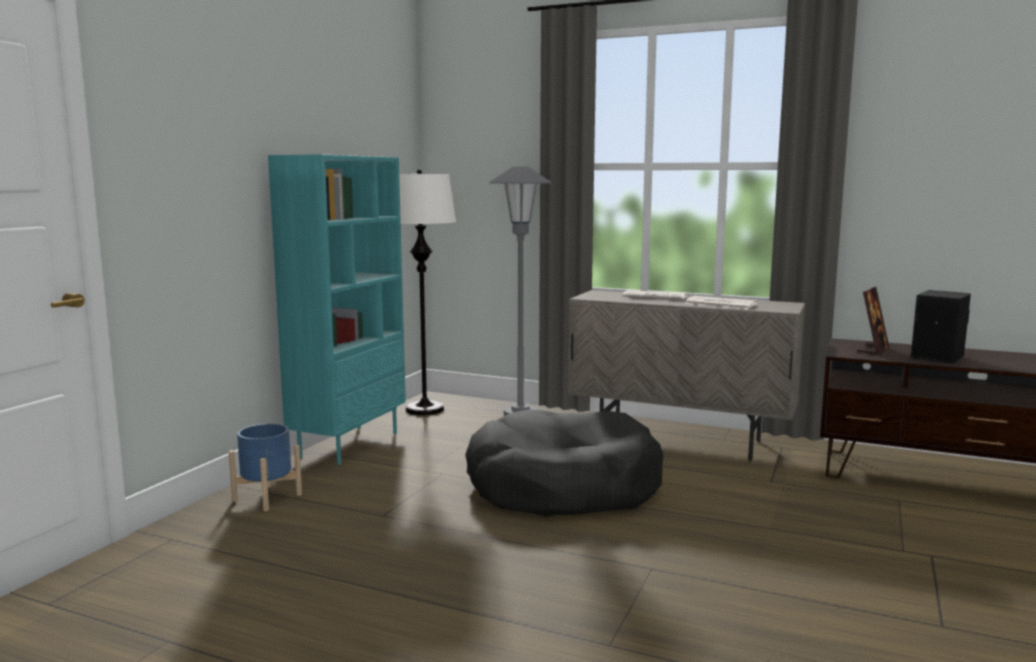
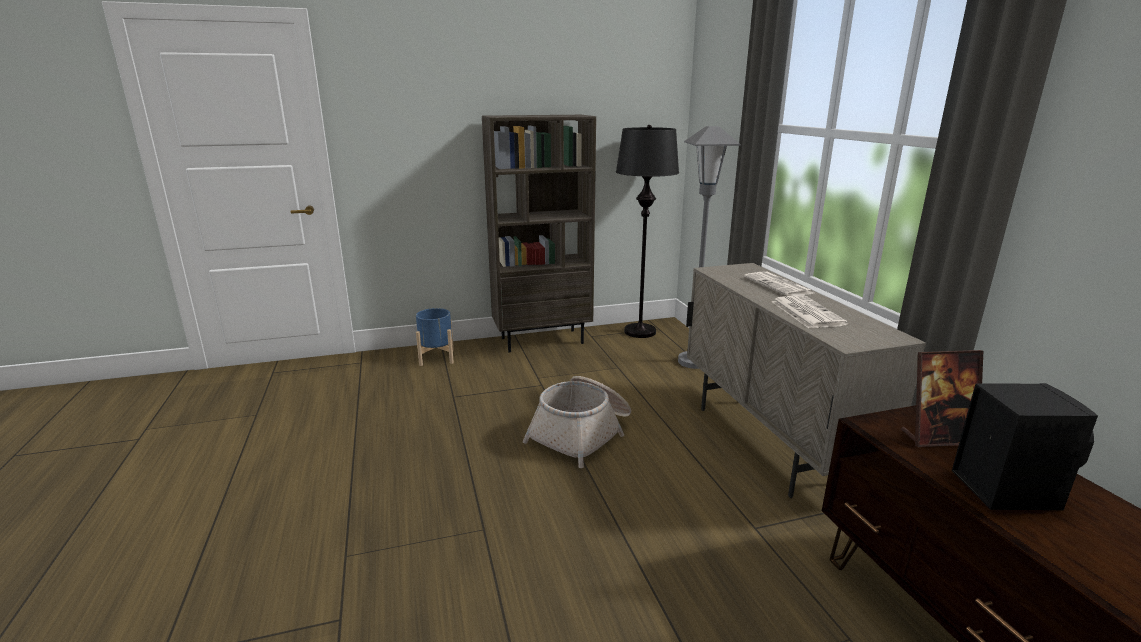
camera: 50 degrees right, 10 degrees up
turquoise bookcase [268,154,406,465] -> brown bookcase [482,115,596,352]
white floor lamp [399,169,456,415] -> black floor lamp [616,125,679,338]
black dog bed [465,409,663,516] -> basket [523,376,631,468]

